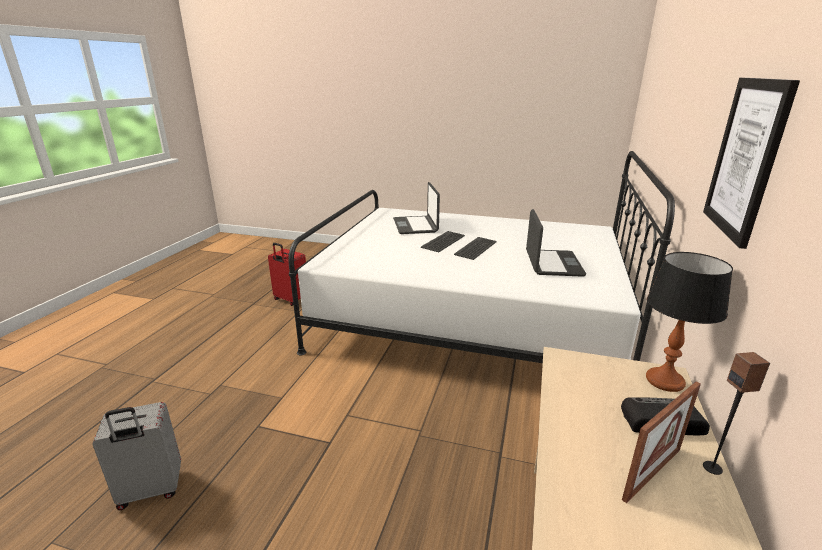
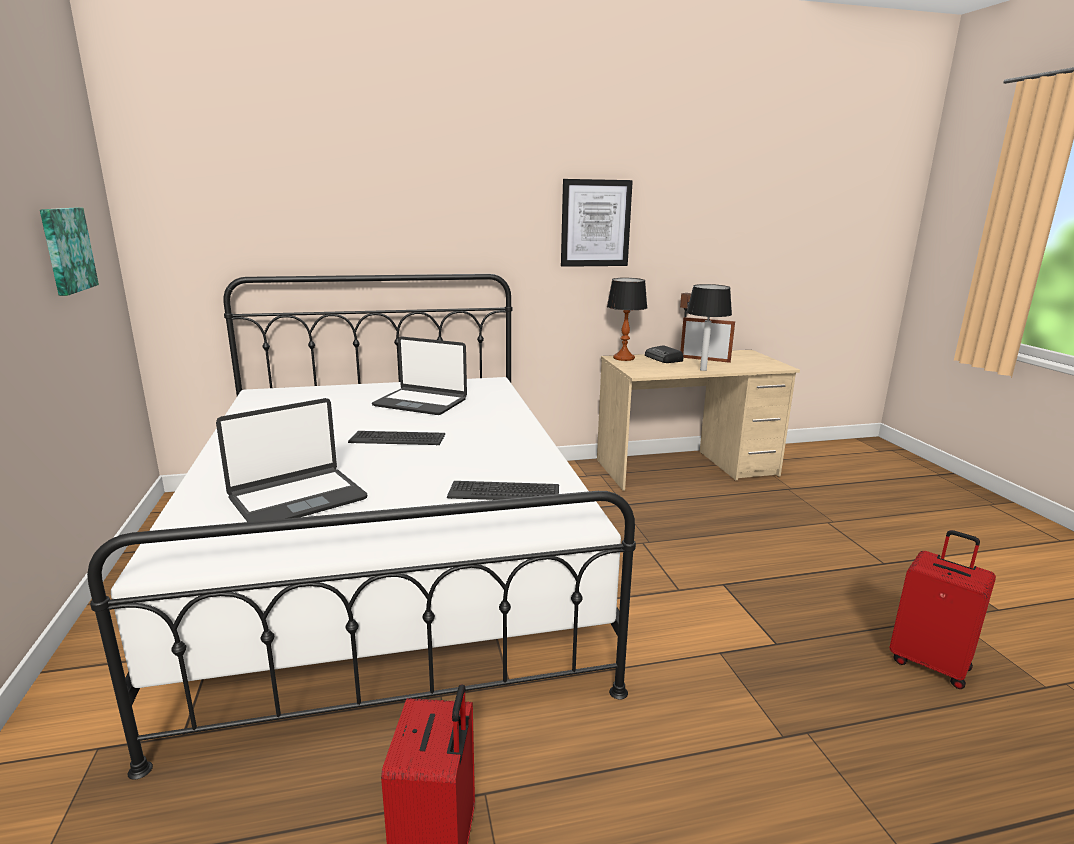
camera: 120 degrees left, 5 degrees down
grey suitcase [92,402,181,510] -> red suitcase [890,530,996,689]
keyboard [421,231,465,252] -> keyboard moved to [447,481,559,500]
laptop [526,209,586,277] -> laptop turned 135 degrees counterclockwise [372,336,467,415]
none -> picture [40,208,99,296]
none -> table lamp [686,284,732,371]

